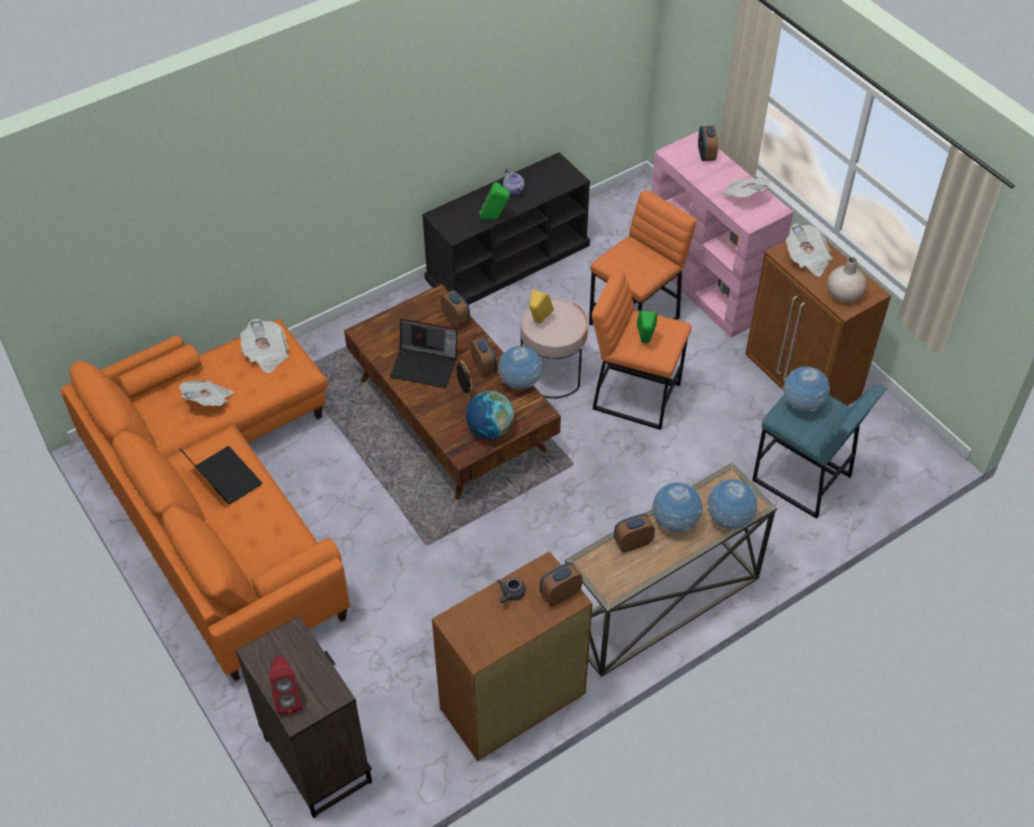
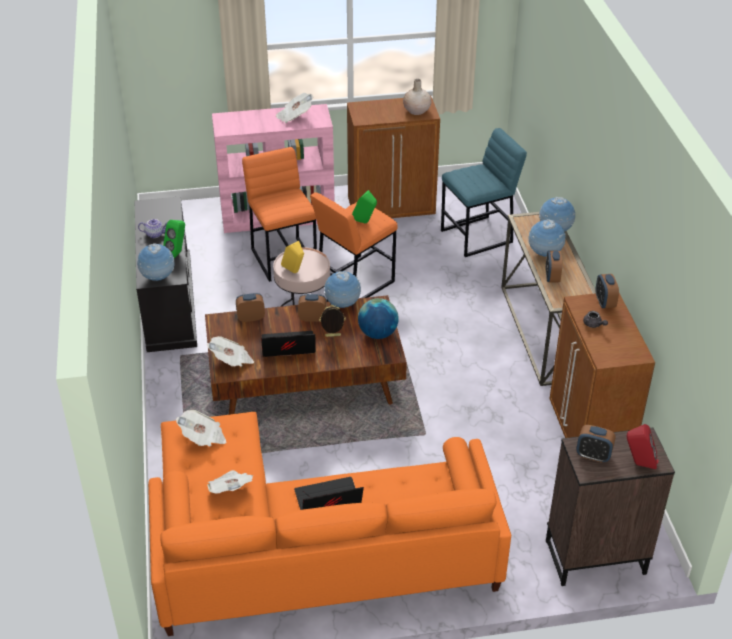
camera: 65 degrees left, 10 degrees down
laptop [390,319,458,388] -> laptop turned 135 degrees counterclockwise [261,331,316,357]
alarm clock [698,126,718,161] -> alarm clock moved to [577,425,616,463]
globe [782,366,830,412] -> globe moved to [137,244,174,281]
newspaper [786,224,833,276] -> newspaper moved to [207,336,254,367]

